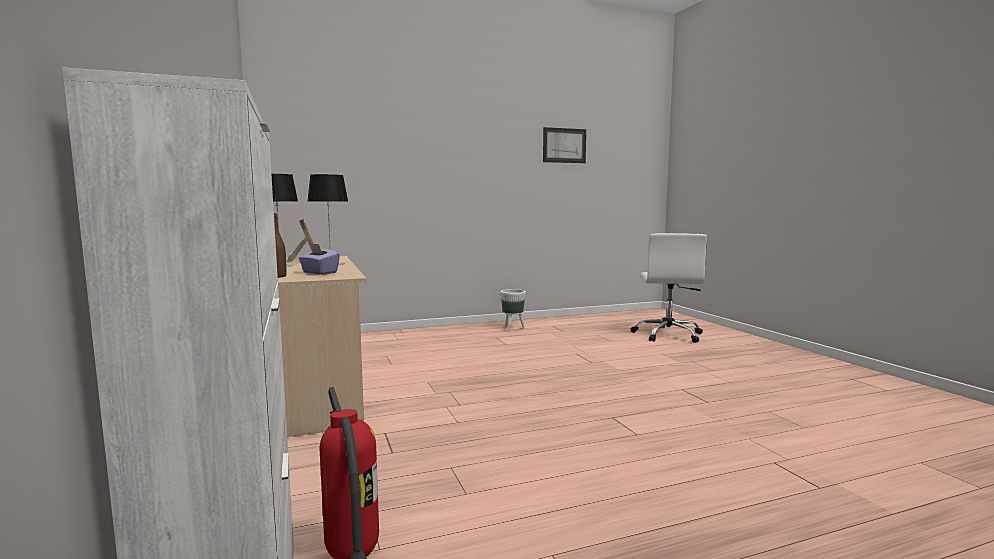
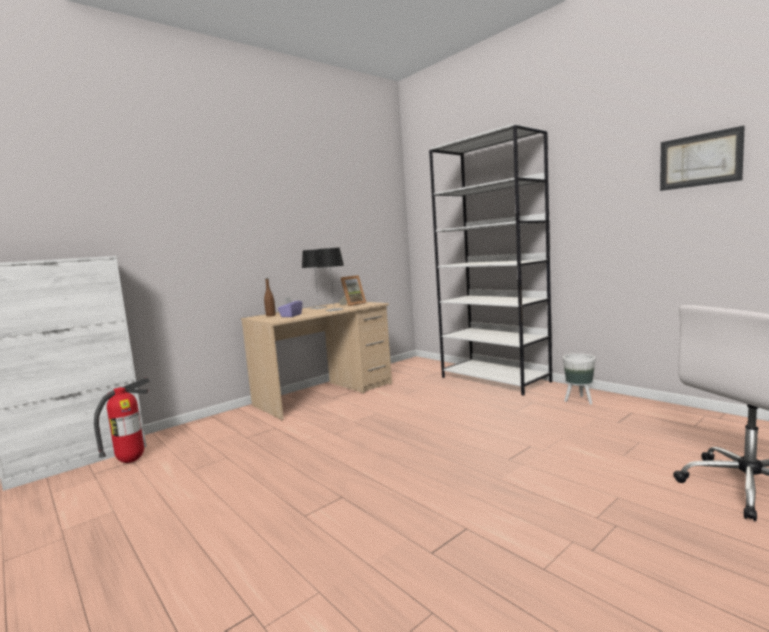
camera: 70 degrees right, 0 degrees up
none -> white bookcase [429,124,552,396]

